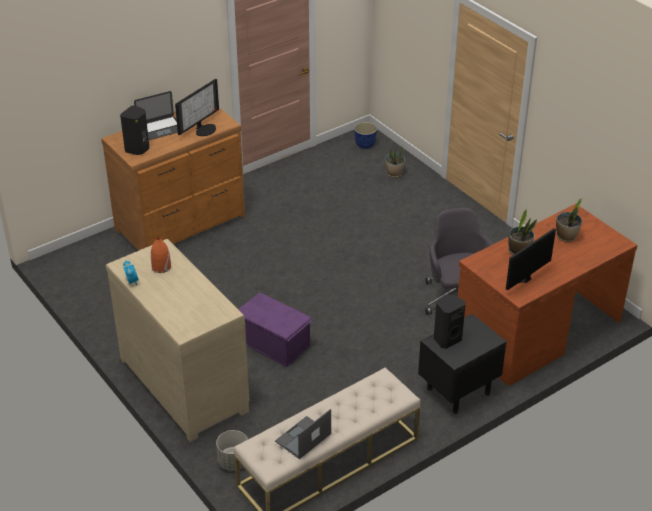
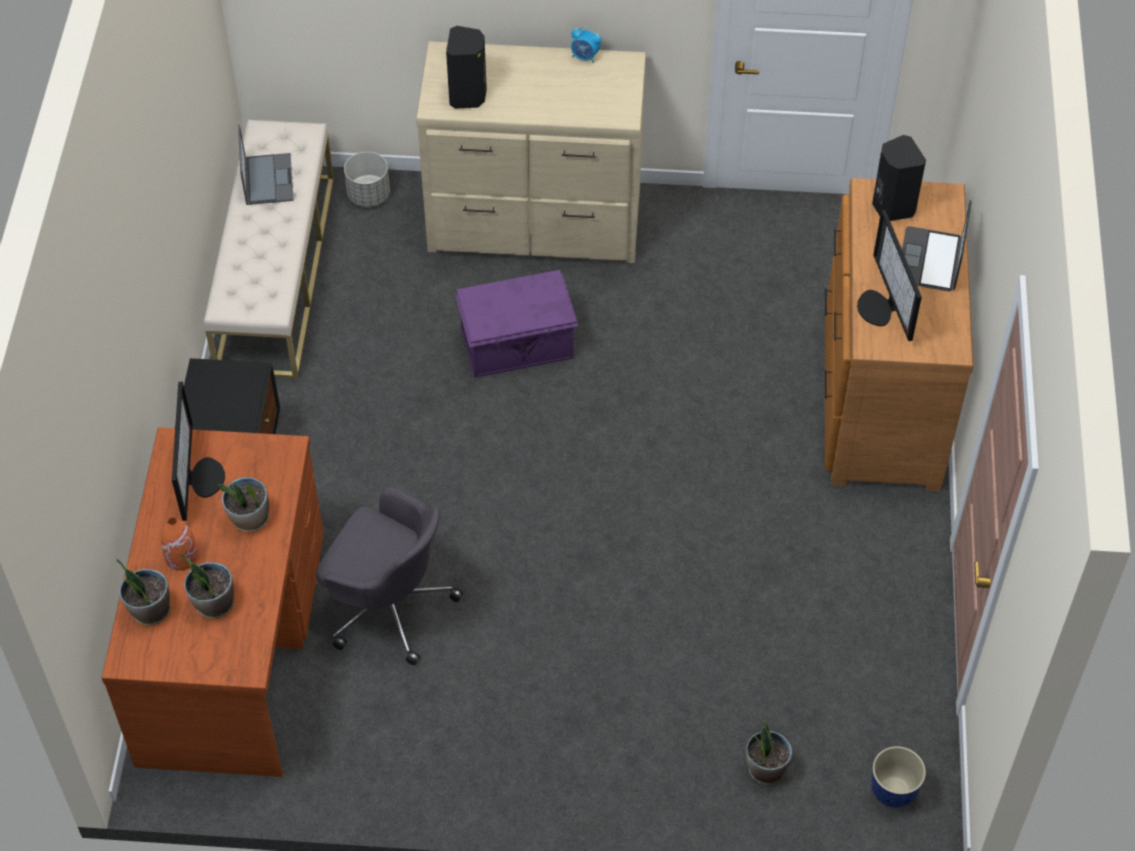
camera: 130 degrees right, 15 degrees up
orange vase [151,237,171,273] -> orange vase moved to [161,518,199,570]
black speaker [434,294,465,349] -> black speaker moved to [446,26,487,109]
none -> potted plant [116,559,171,626]

